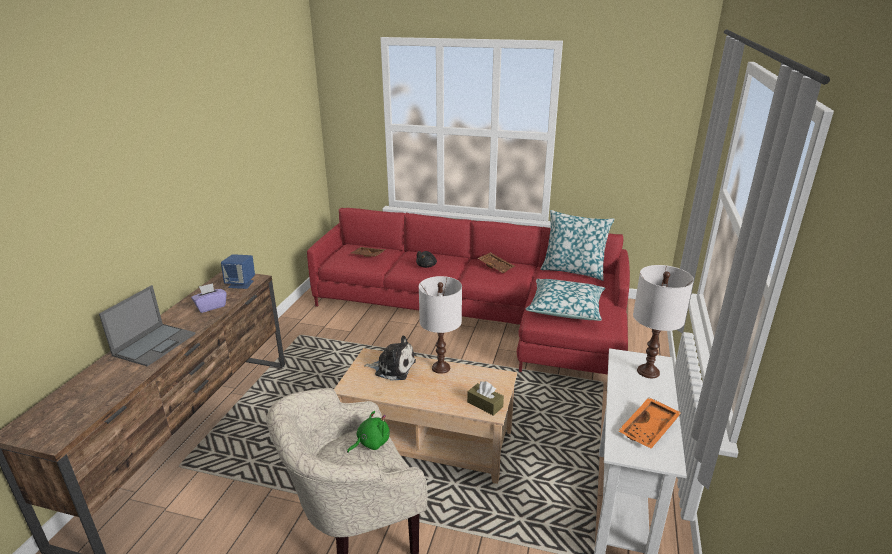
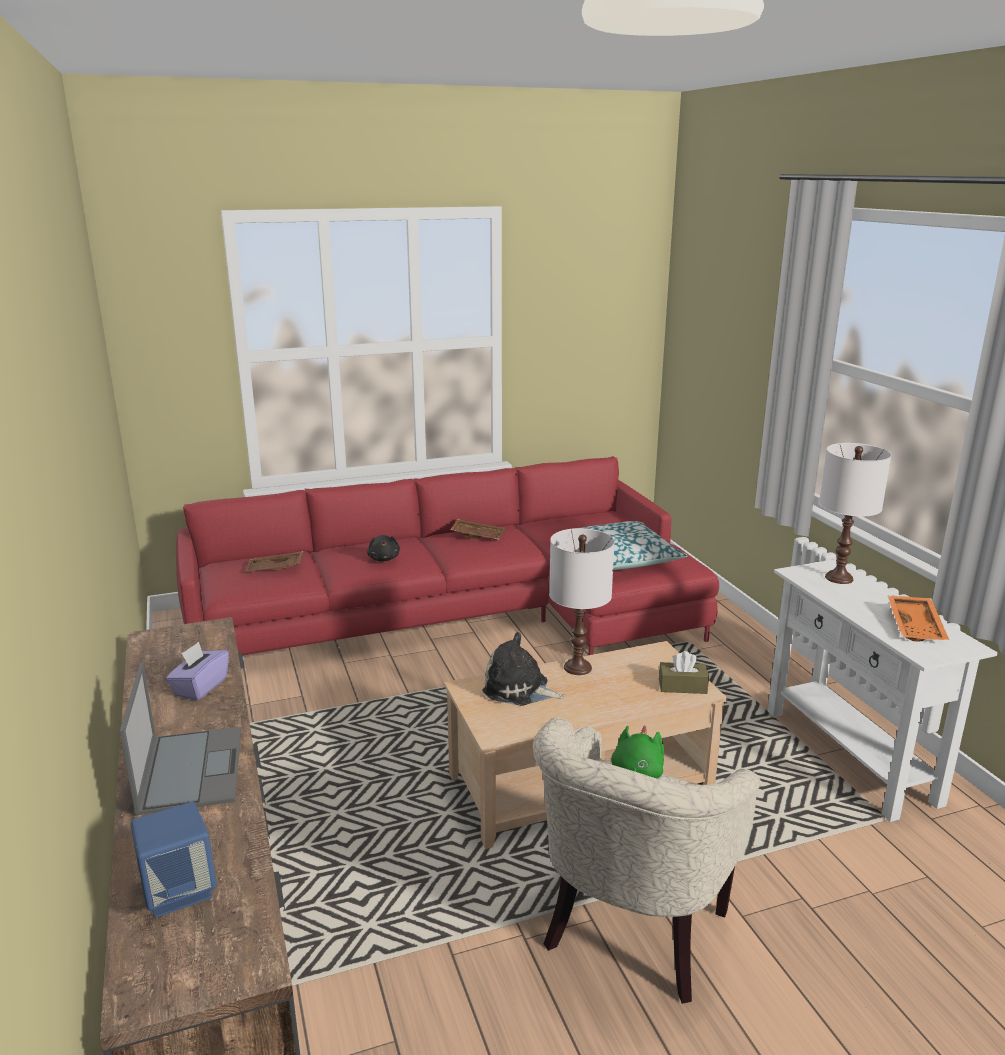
camera: 35 degrees left, 5 degrees down
blue speaker [221,254,255,289] -> blue speaker moved to [131,802,217,918]
plush toy [364,335,416,381] -> plush toy turned 135 degrees counterclockwise [482,632,564,706]
pillow [540,210,614,281] -> none

